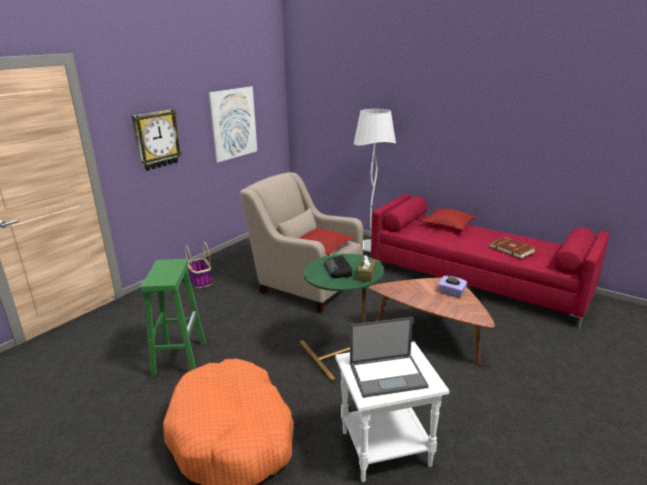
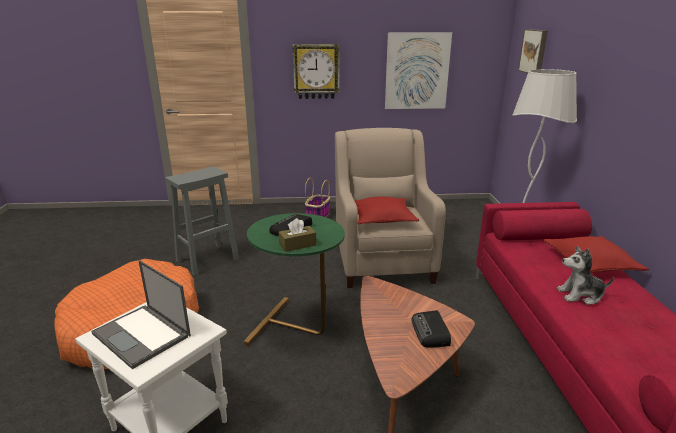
camera: 50 degrees right, 0 degrees up
green stool [140,259,206,378] -> grey stool [165,166,239,276]
purple tissue box [438,276,467,297] -> radio [411,310,451,348]
brown book [489,237,536,259] -> none
none -> picture [518,29,548,73]
none -> plush toy [557,246,614,305]

